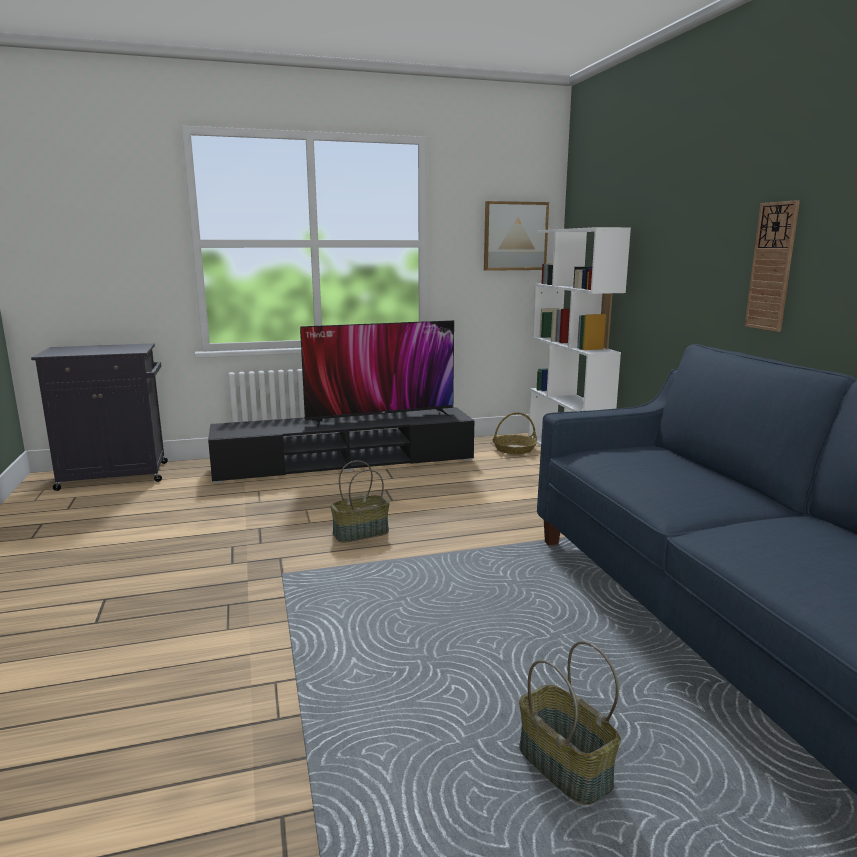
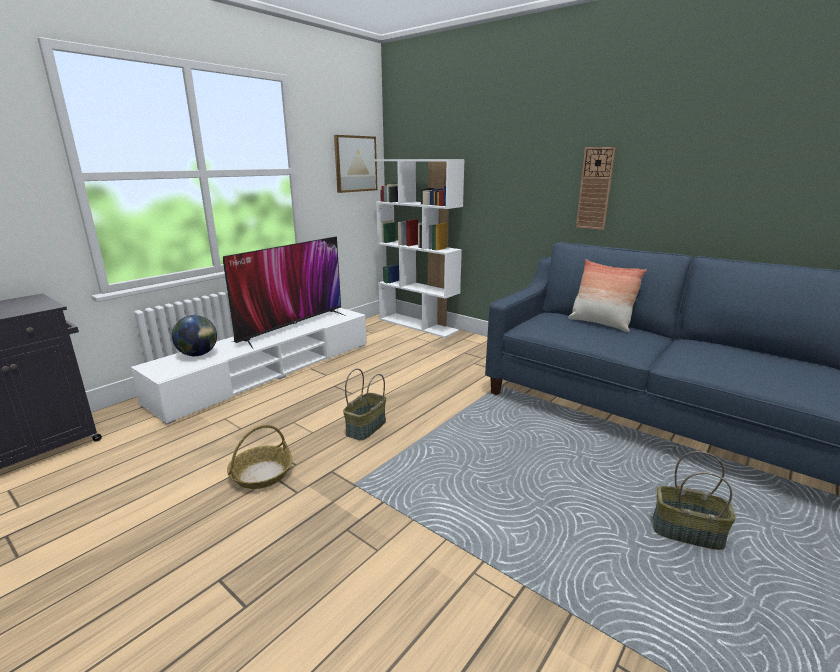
camera: 35 degrees left, 5 degrees up
black tv stand [208,407,474,483] -> white tv stand [131,308,367,425]
basket [493,412,537,454] -> basket moved to [227,425,293,489]
none -> globe [172,315,217,356]
none -> pillow [568,259,647,332]

